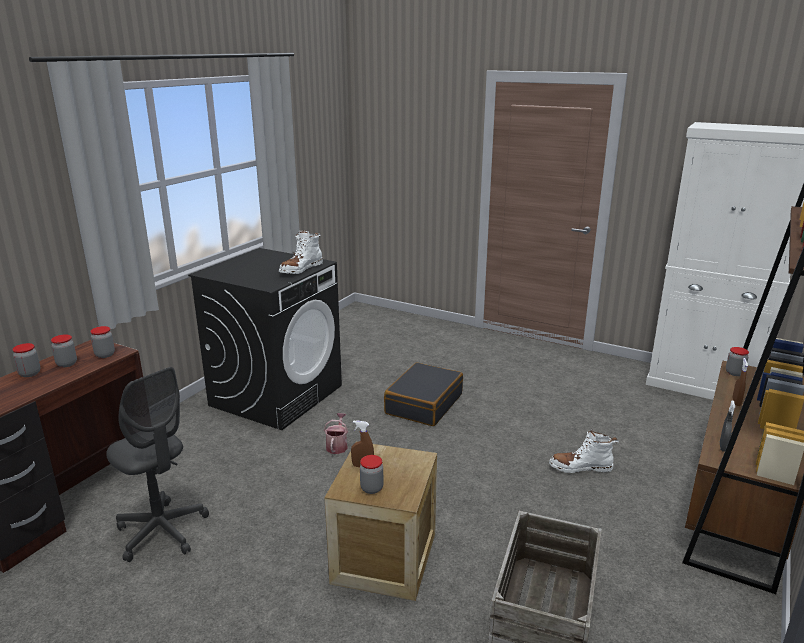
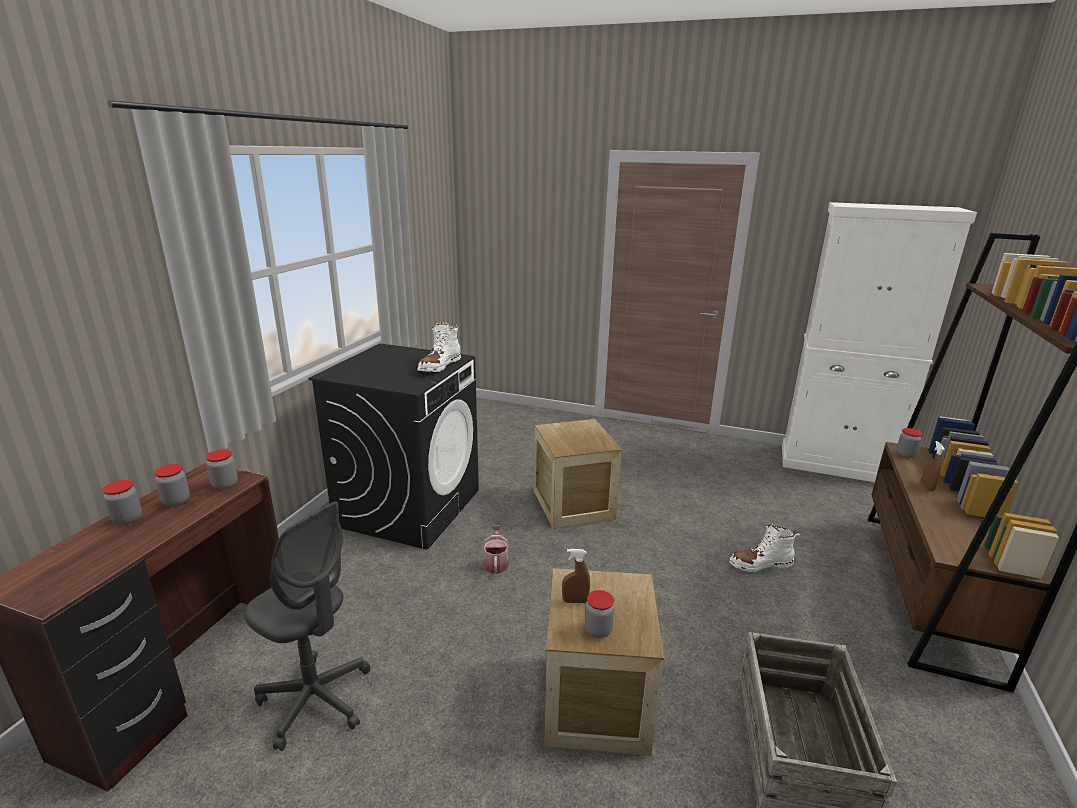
camera: 10 degrees left, 0 degrees up
black suitcase [384,362,463,426] -> crate [534,419,622,529]
grey spray bottle [720,401,735,452] -> none

